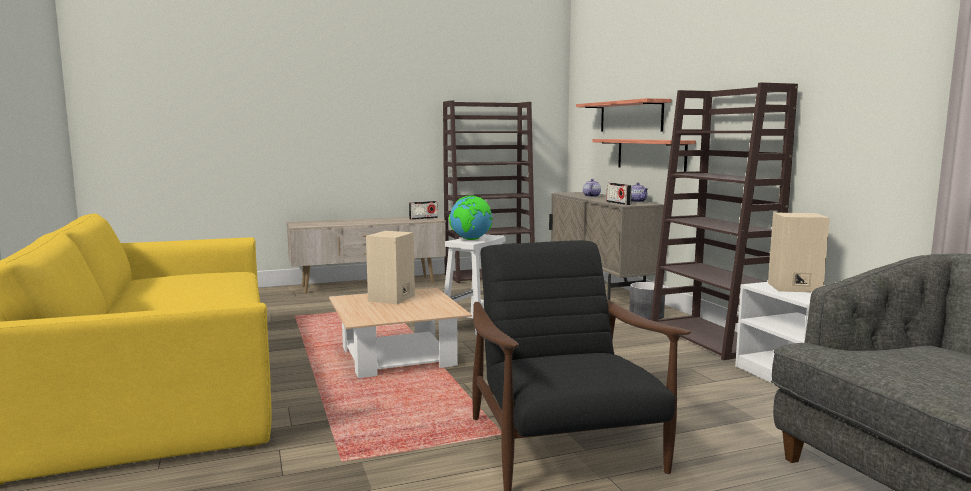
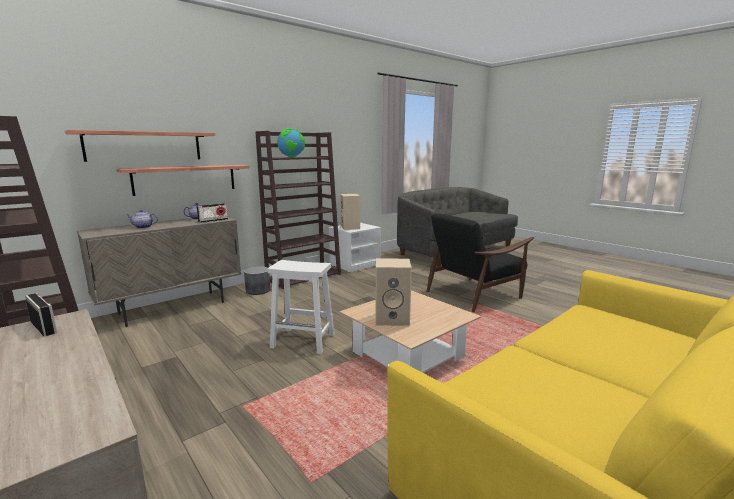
camera: 110 degrees left, 5 degrees up
globe [449,196,493,240] -> globe moved to [277,128,305,157]

